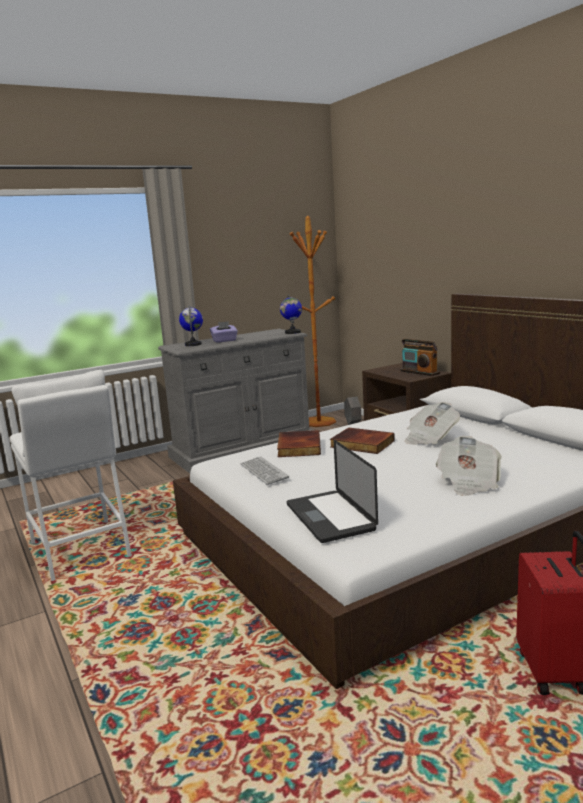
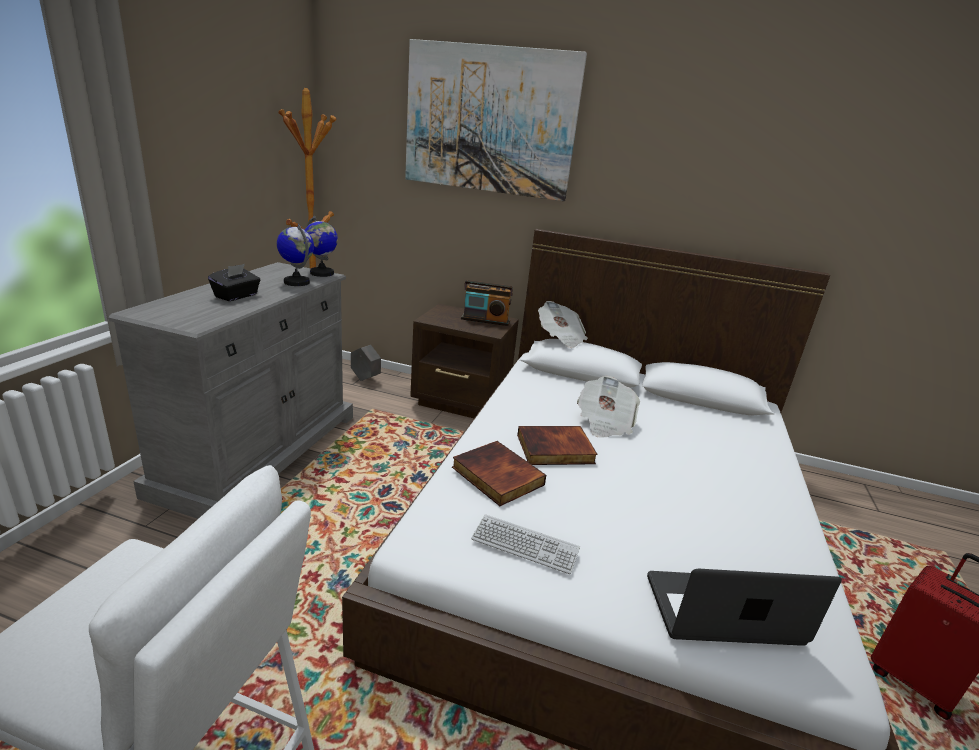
camera: 45 degrees left, 10 degrees up
globe [179,305,203,346] -> globe moved to [277,224,314,286]
purple tissue box [210,321,238,343] -> black tissue box [208,264,260,301]
laptop [287,440,378,543] -> laptop turned 150 degrees clockwise [647,569,842,646]
newspaper [436,436,502,496] -> newspaper moved to [538,301,588,348]
none -> picture [405,39,587,201]

